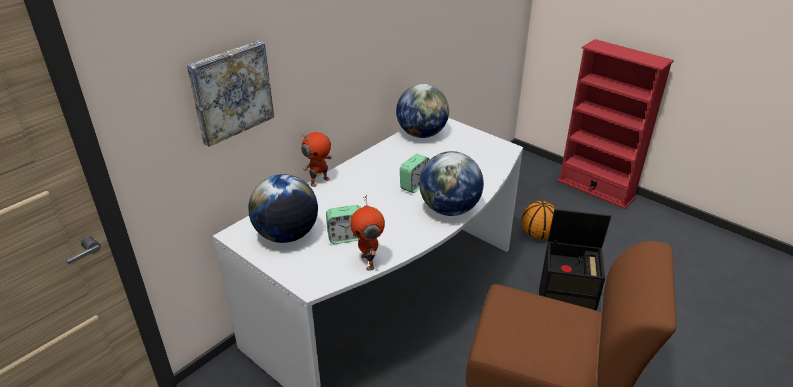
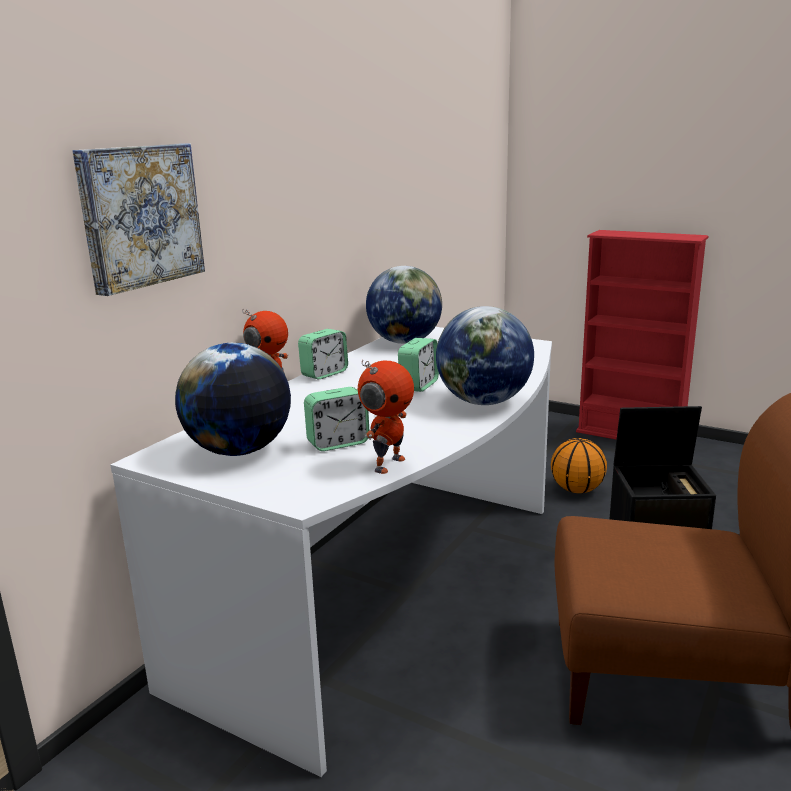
camera: 10 degrees left, 15 degrees down
toy robot [350,195,385,271] -> toy robot turned 120 degrees counterclockwise [358,360,414,474]
none -> alarm clock [298,329,348,380]

